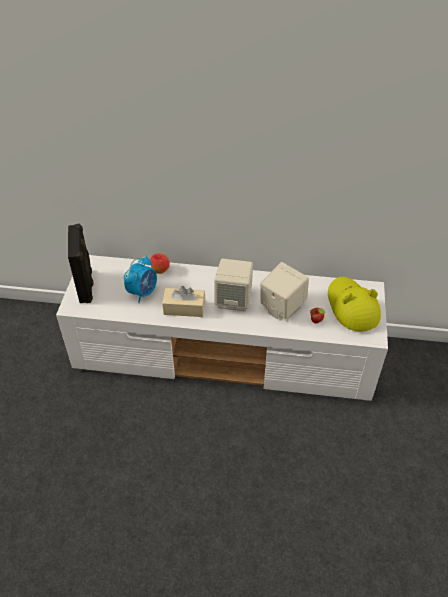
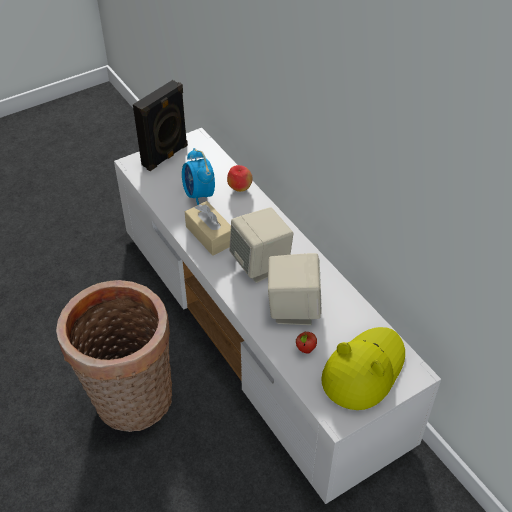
camera: 50 degrees right, 0 degrees up
alarm clock [124,256,157,303] -> alarm clock turned 75 degrees clockwise [182,148,215,205]
none -> basket [56,280,172,432]

